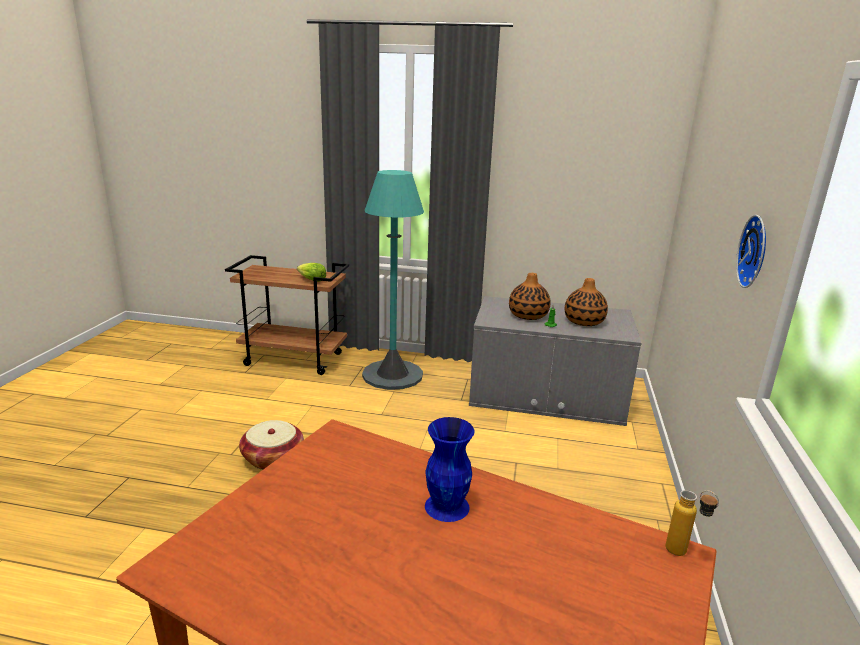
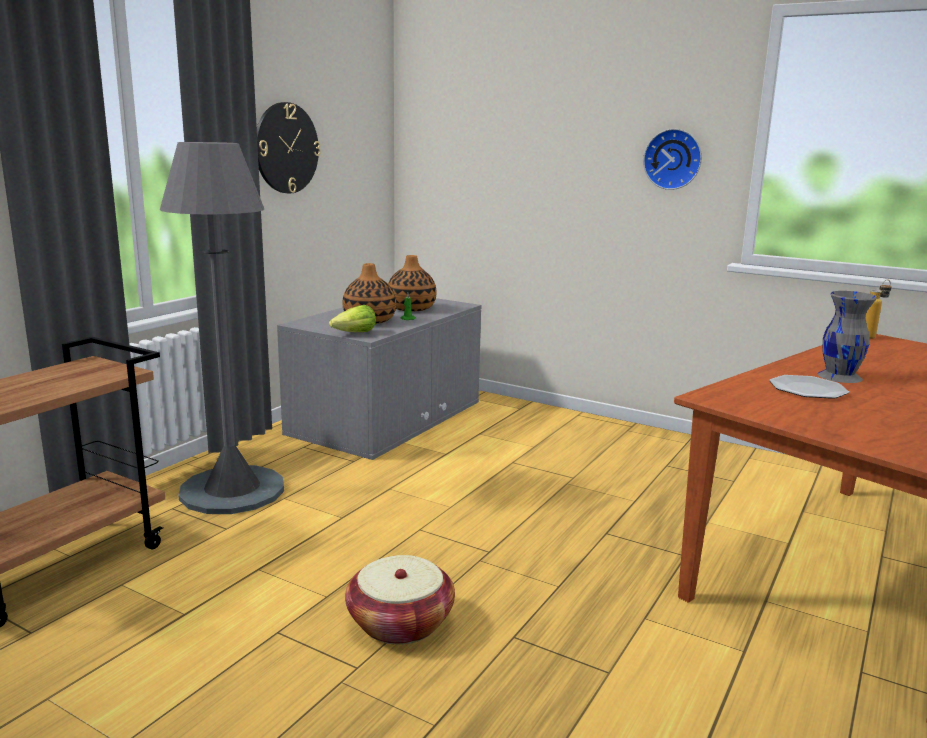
camera: 70 degrees left, 5 degrees down
lettuce [297,263,326,282] -> lettuce moved to [329,305,376,332]
turquoise floor lamp [362,170,424,390] -> grey floor lamp [160,142,284,514]
blue vase [425,417,475,522] -> grey vase [818,291,877,383]
none -> wall clock [257,102,321,193]
none -> plate [769,375,849,399]

